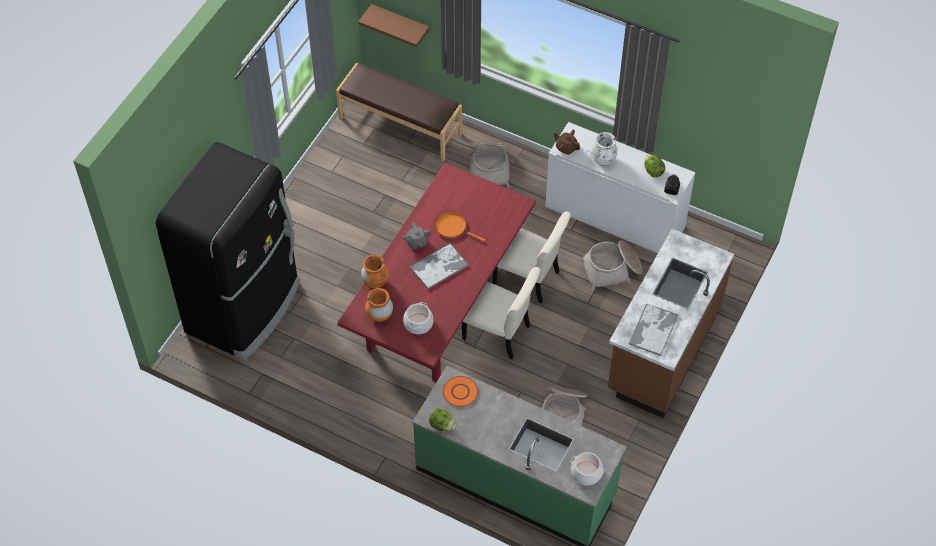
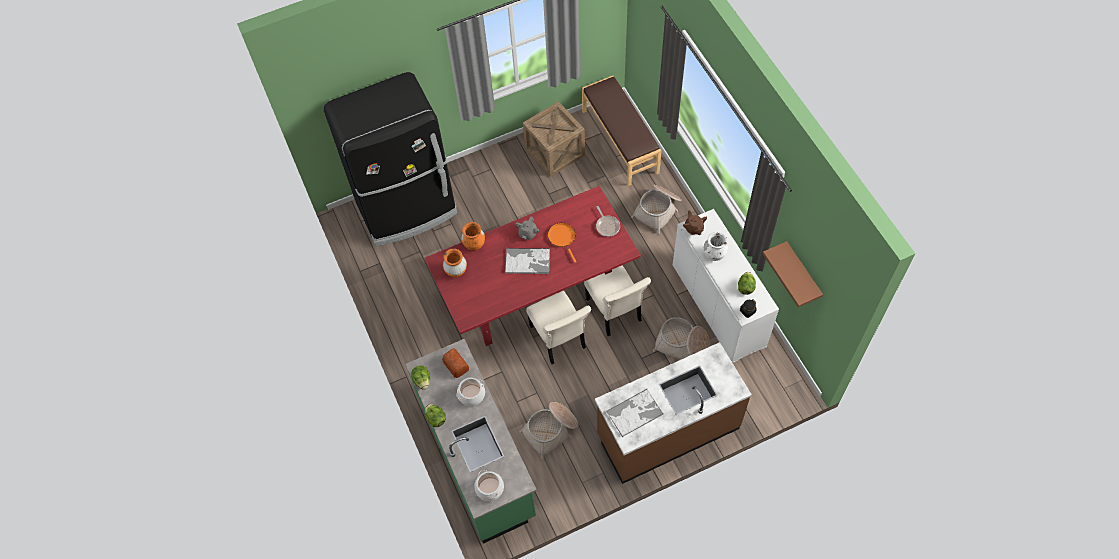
camera: 40 degrees right, 5 degrees up
brown shelf [358,4,430,47] -> brown shelf moved to [763,241,823,307]
cooking pot [403,302,434,334] -> cooking pot moved to [456,378,485,406]
orange plate [443,376,478,407] -> bread [442,348,469,378]
none -> lettuce [425,404,446,427]
none -> crate [523,101,585,177]
none -> frying pan [596,206,620,237]

